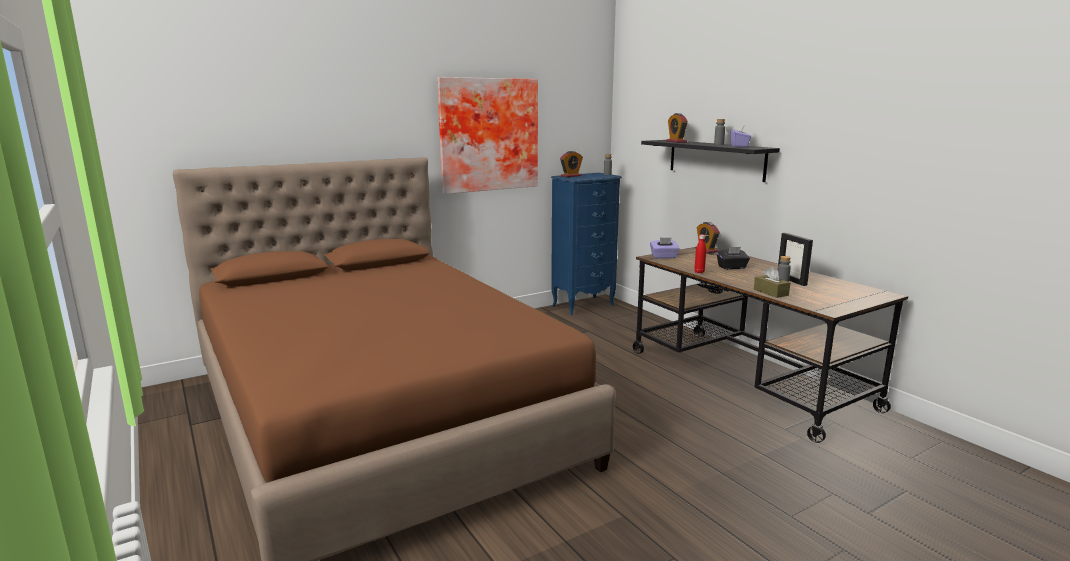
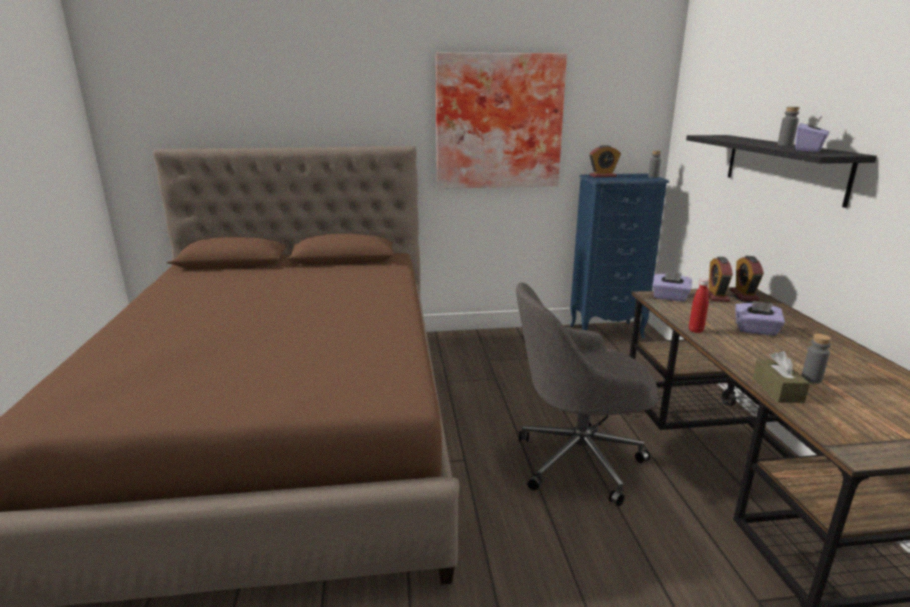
camera: 25 degrees right, 5 degrees up
alarm clock [666,113,688,143] -> alarm clock moved to [708,257,733,302]
black tissue box [717,247,750,269] -> purple tissue box [735,301,785,336]
picture frame [778,233,813,286] -> none
none -> grey office chair [516,282,658,506]

